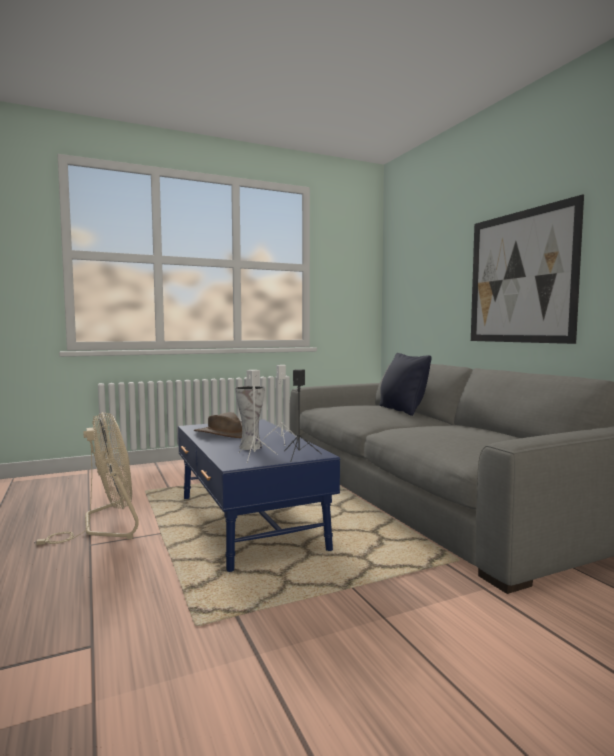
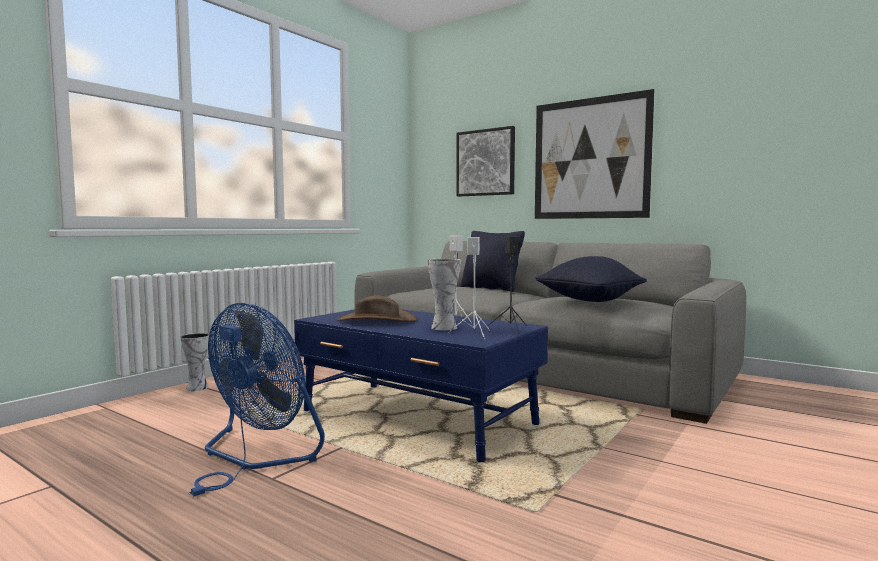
camera: 30 degrees left, 0 degrees up
beige fan [35,412,139,545] -> blue fan [188,303,325,496]
none -> vase [181,333,209,391]
none -> picture [456,126,515,196]
none -> black pillow [536,256,647,302]

